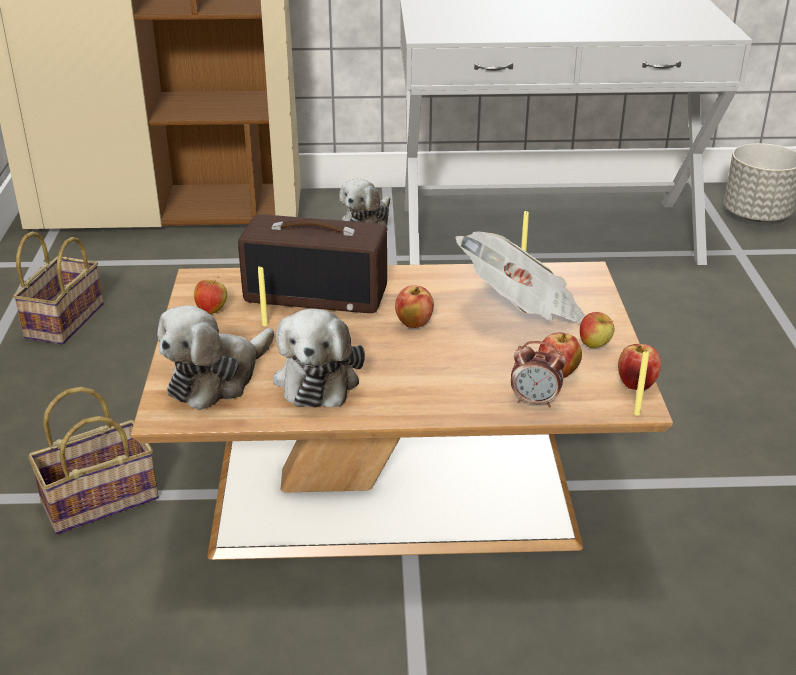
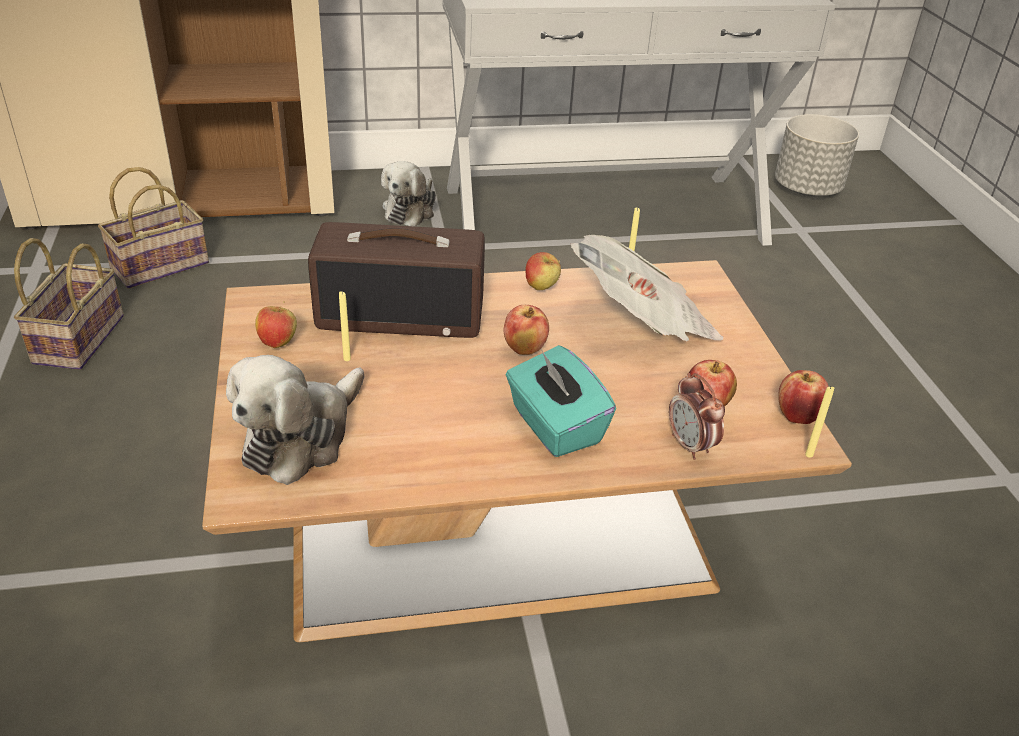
camera: 10 degrees left, 5 degrees up
basket [28,387,159,535] -> basket moved to [98,167,209,289]
plush toy [273,308,365,408] -> none
alarm clock [511,341,566,408] -> alarm clock turned 60 degrees clockwise [669,373,725,460]
apple [580,312,614,348] -> apple moved to [525,252,561,290]
none -> turquoise tissue box [506,345,616,457]

